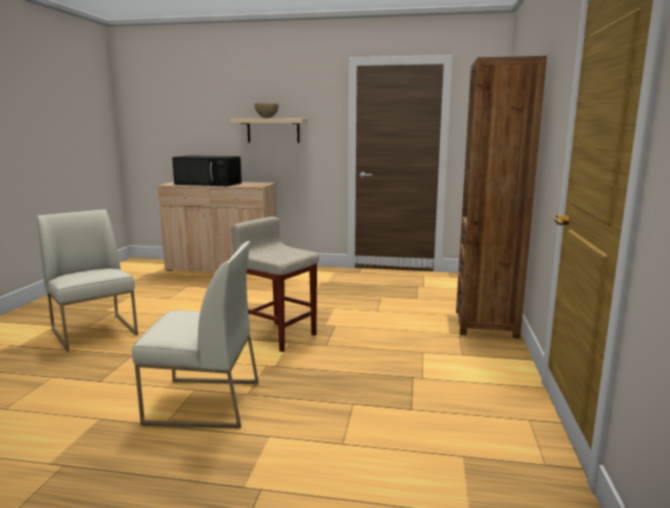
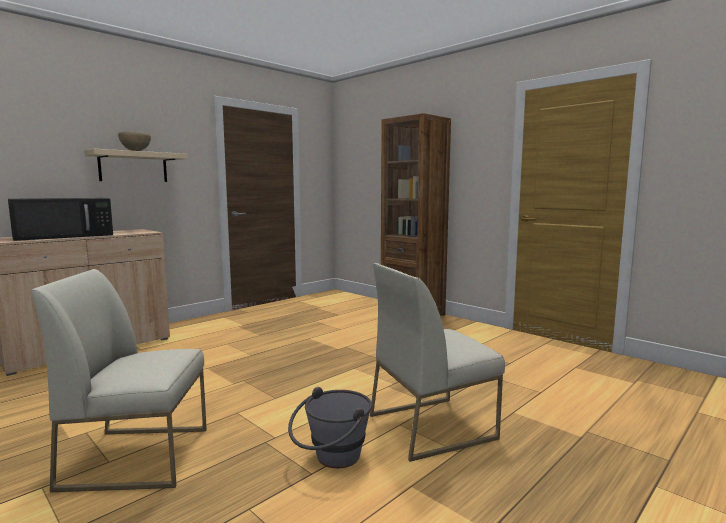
camera: 55 degrees left, 5 degrees down
white chair [132,241,259,428] -> white chair turned 150 degrees counterclockwise [370,263,505,462]
beige stool [231,217,319,352] -> none
none -> grey bucket [288,387,372,469]

